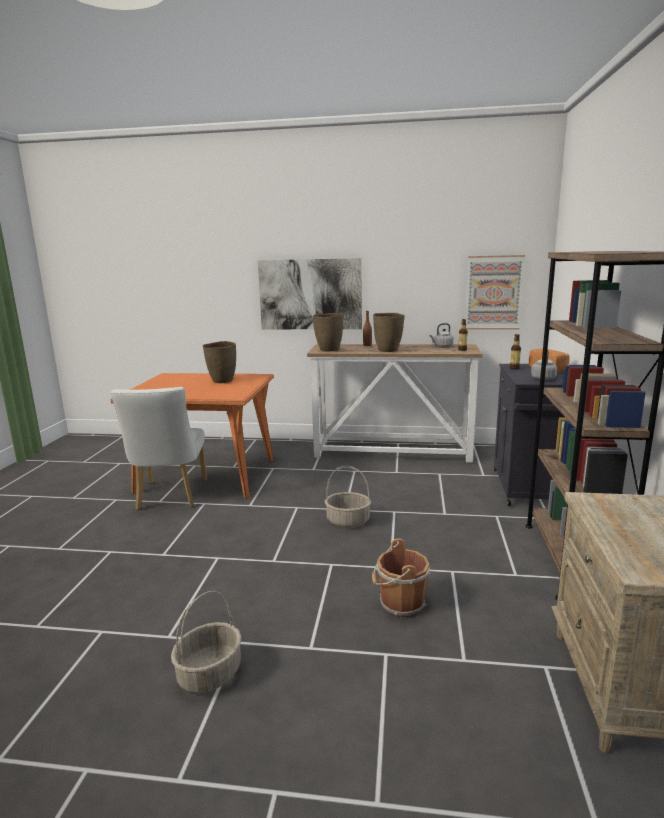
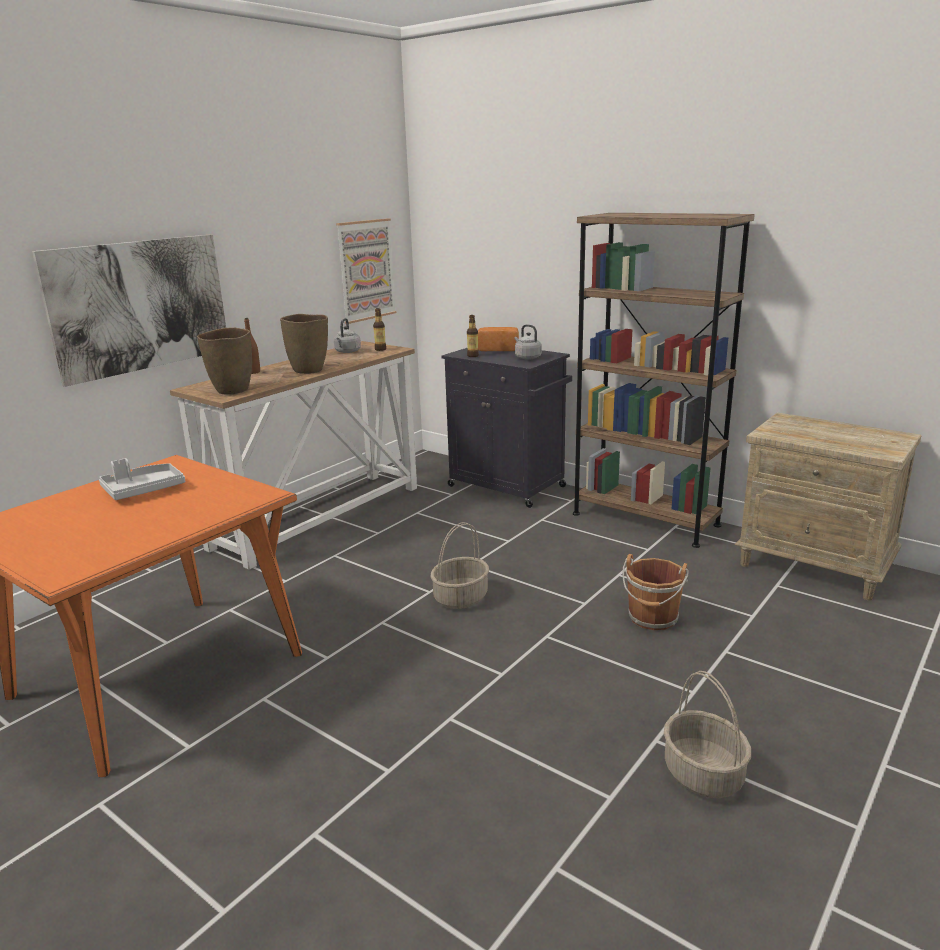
camera: 60 degrees left, 5 degrees up
white chair [111,387,207,510] -> none
brown vase [203,341,236,383] -> grey tray [99,458,185,500]

